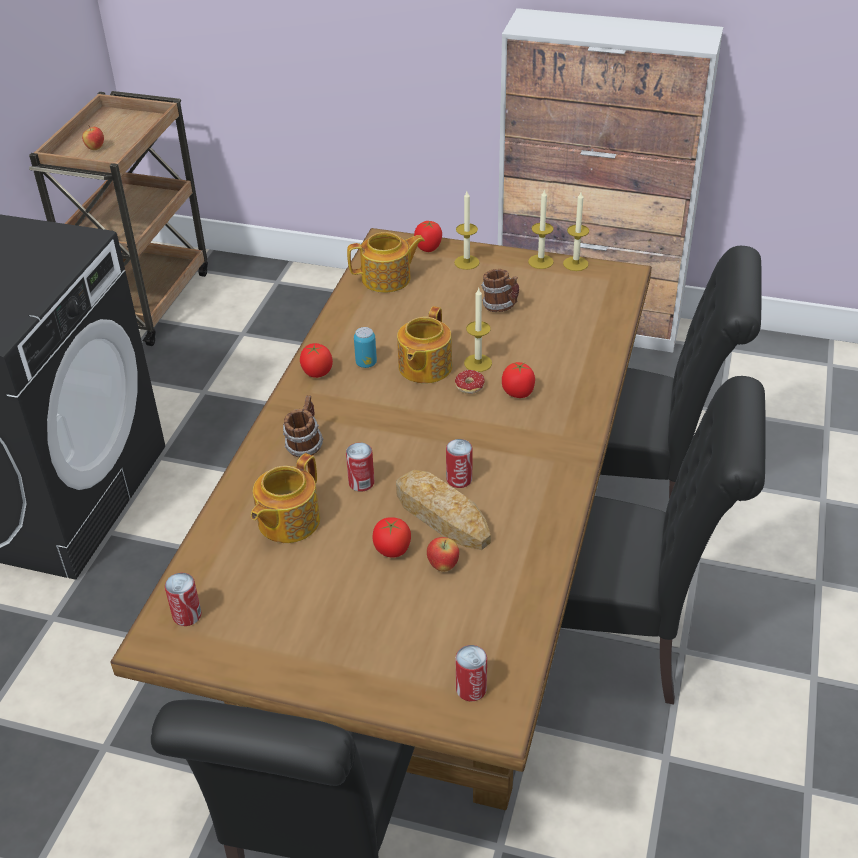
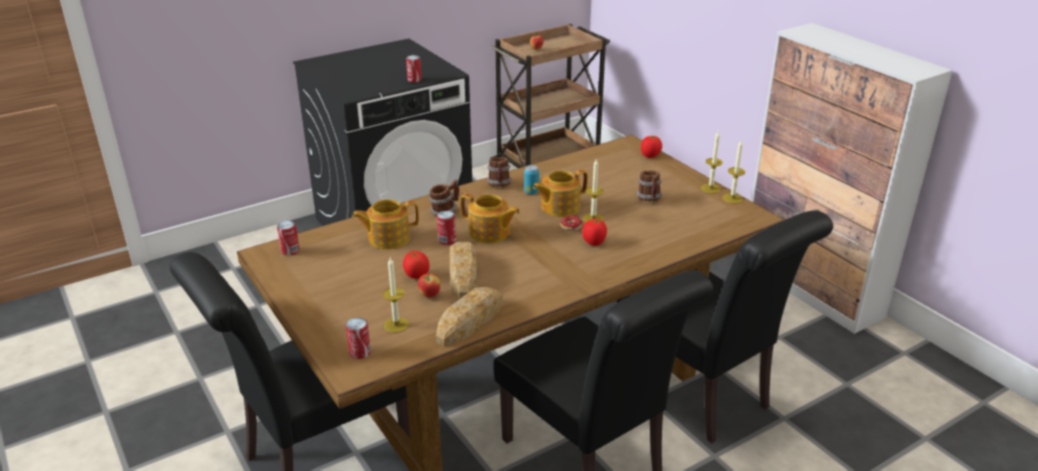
camera: 40 degrees right, 10 degrees down
tomato [300,343,333,378] -> mug [487,157,512,187]
teapot [347,232,425,293] -> teapot moved to [460,194,520,244]
can [446,439,472,488] -> can moved to [406,55,422,83]
candle [454,191,480,270] -> candle moved to [383,258,409,333]
none -> bread [436,287,503,347]

